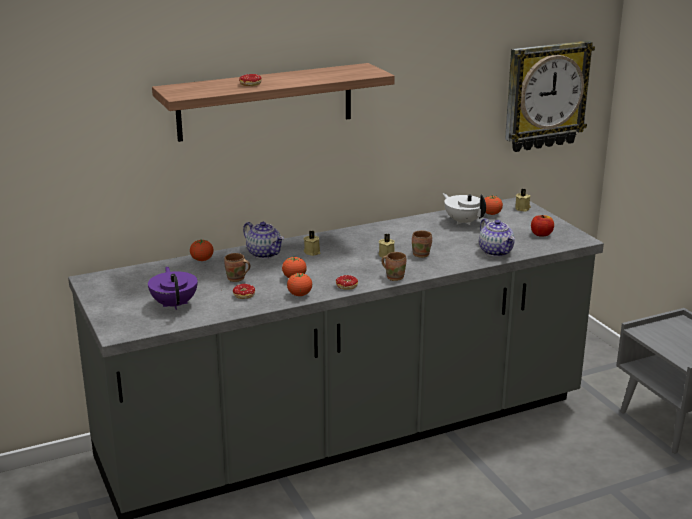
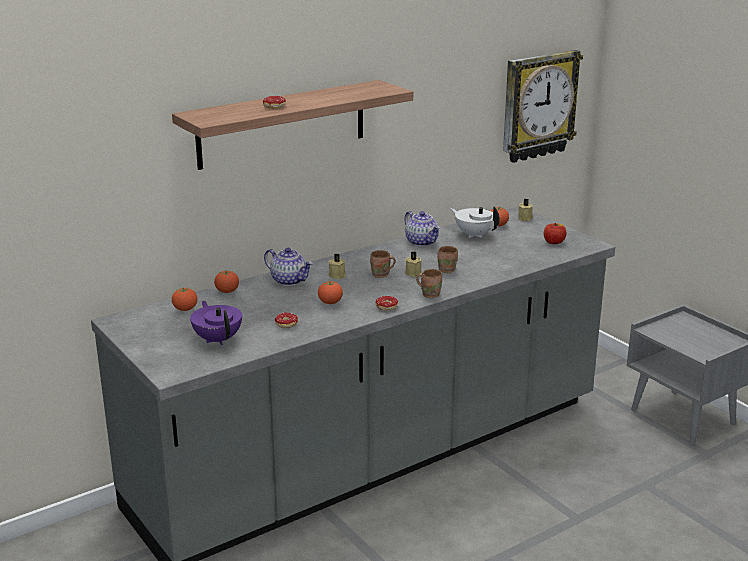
camera: 10 degrees left, 0 degrees up
brown mug [224,253,250,282] -> brown mug moved to [370,250,395,278]
tomato [287,273,312,296] -> tomato moved to [172,287,197,311]
teapot [479,218,515,257] -> teapot moved to [404,211,440,246]

